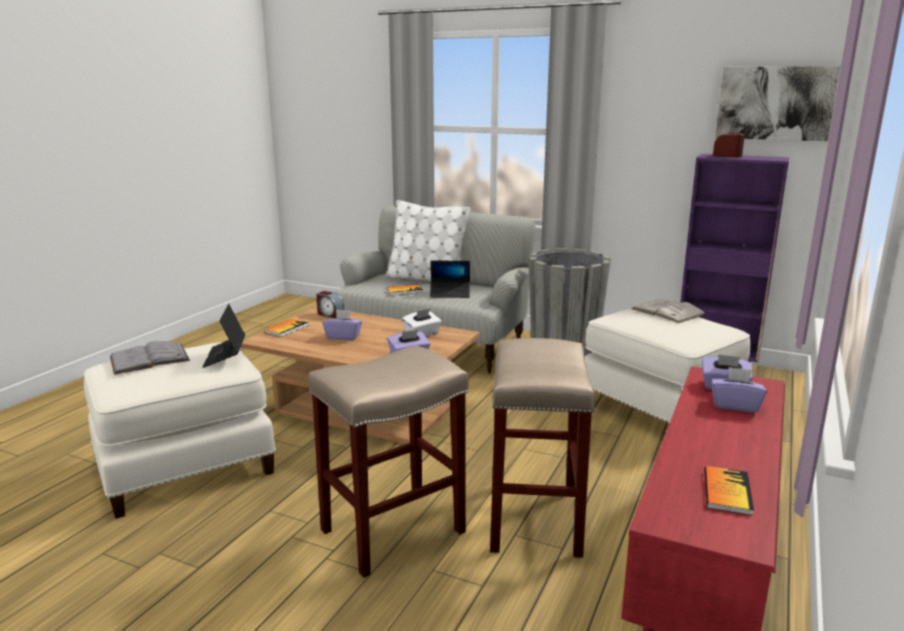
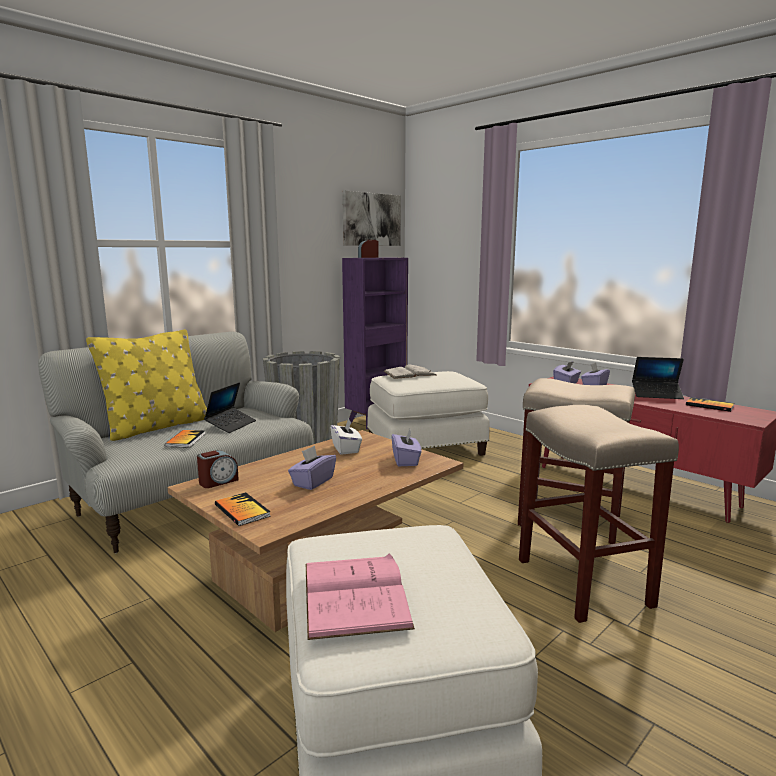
camera: 70 degrees left, 5 degrees down
grey book [110,341,190,375] -> pink book [306,553,415,640]
laptop [203,304,245,368] -> laptop moved to [632,357,684,399]
white pillow [385,200,470,281] -> yellow pillow [86,329,207,441]

